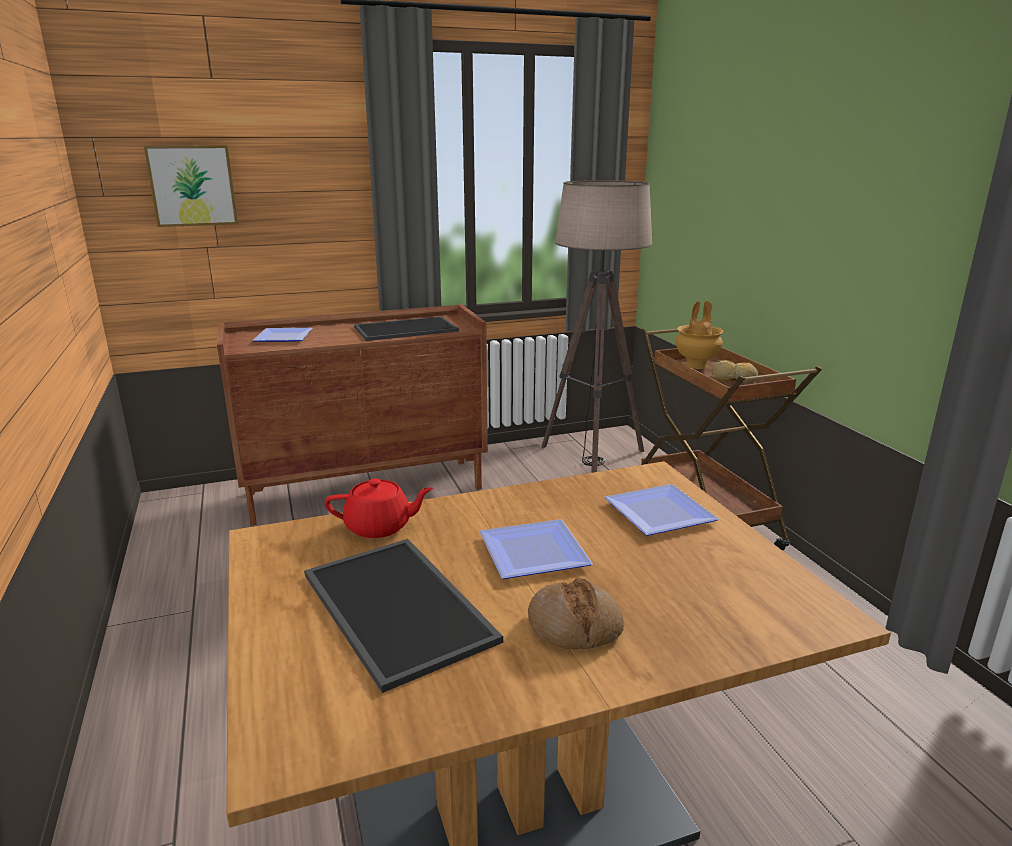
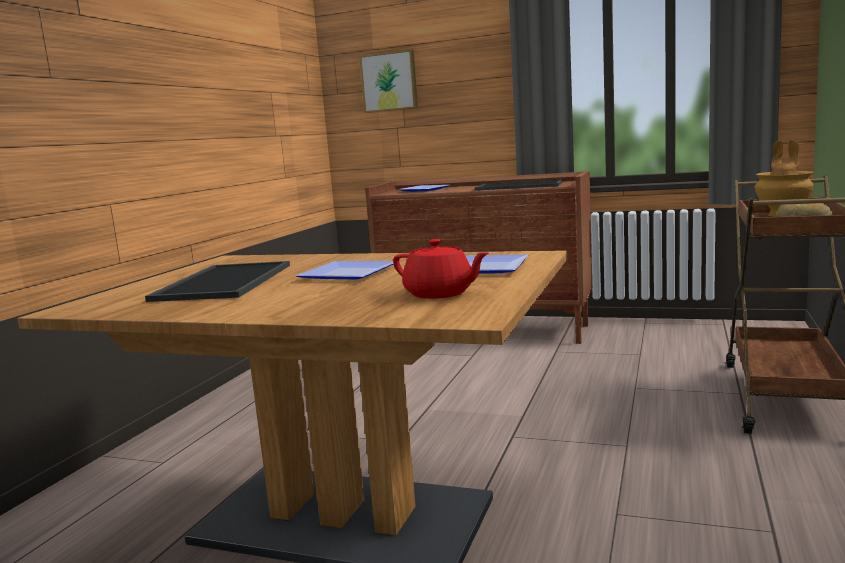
camera: 40 degrees right, 10 degrees down
red teapot [325,478,433,538] -> red teapot moved to [393,239,489,299]
bread [528,578,624,650] -> none
floor lamp [541,180,653,473] -> none

